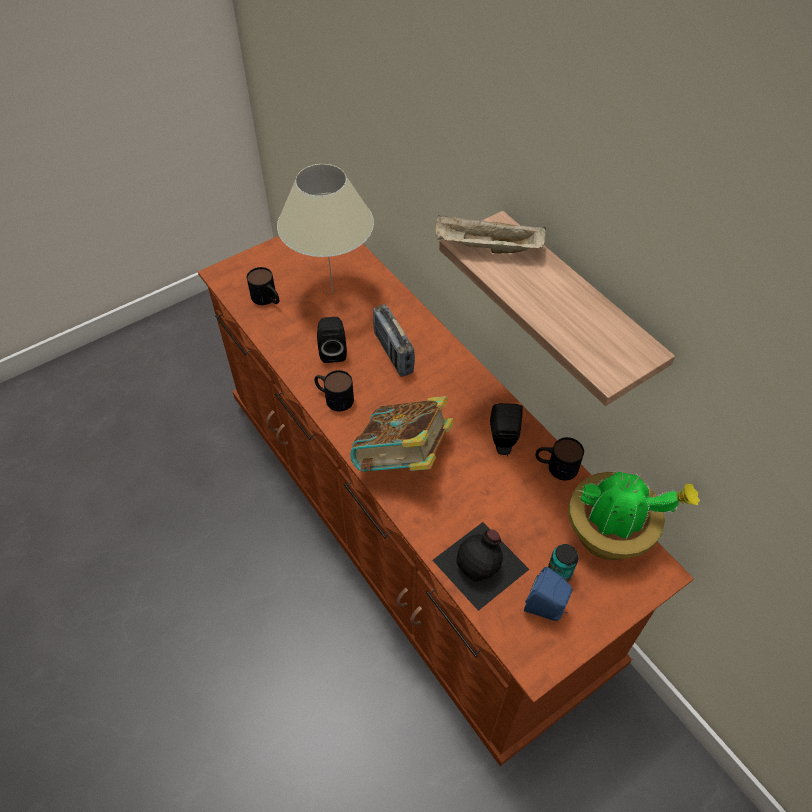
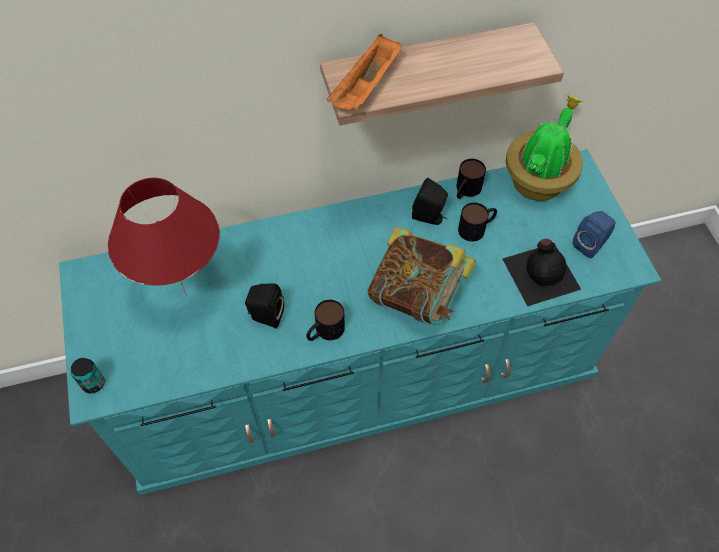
camera: 70 degrees left, 5 degrees up
brown dresser [198,236,693,766] -> turquoise dresser [59,150,661,495]
mug [247,267,279,305] -> mug moved to [458,202,497,242]
beige table lamp [277,164,374,295] -> red table lamp [108,178,220,296]
radio [373,304,415,377] -> none
beige tray [436,215,546,254] -> orange tray [327,34,402,111]
can [548,544,578,582] -> can moved to [71,358,105,393]

